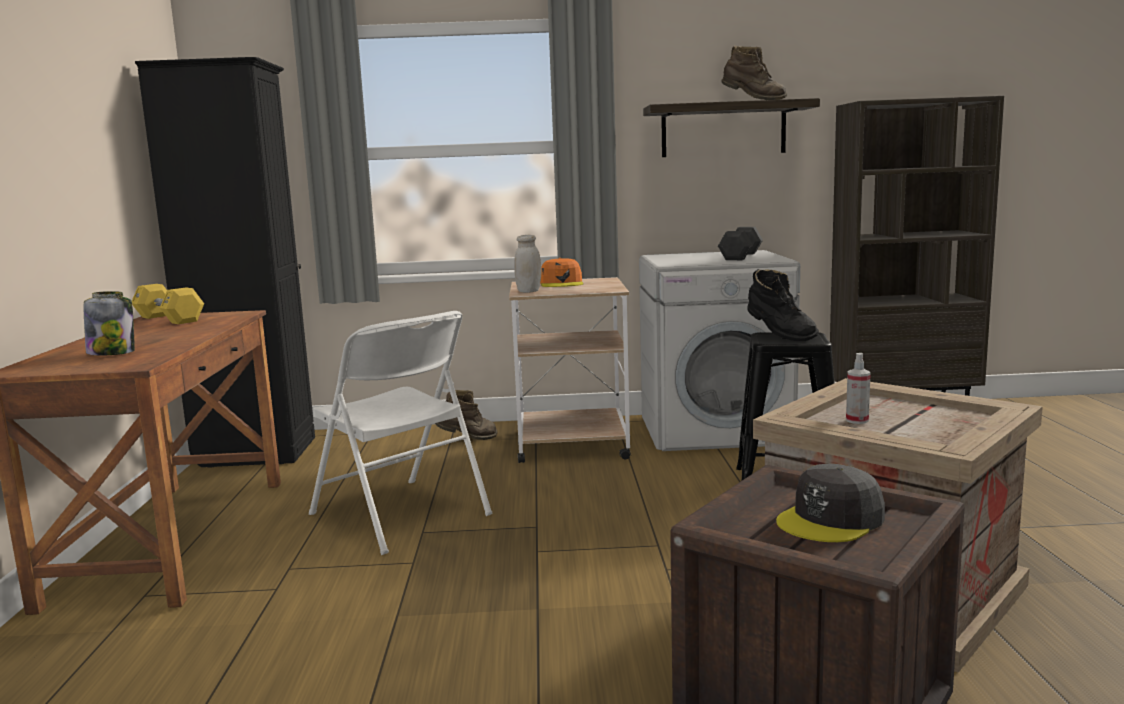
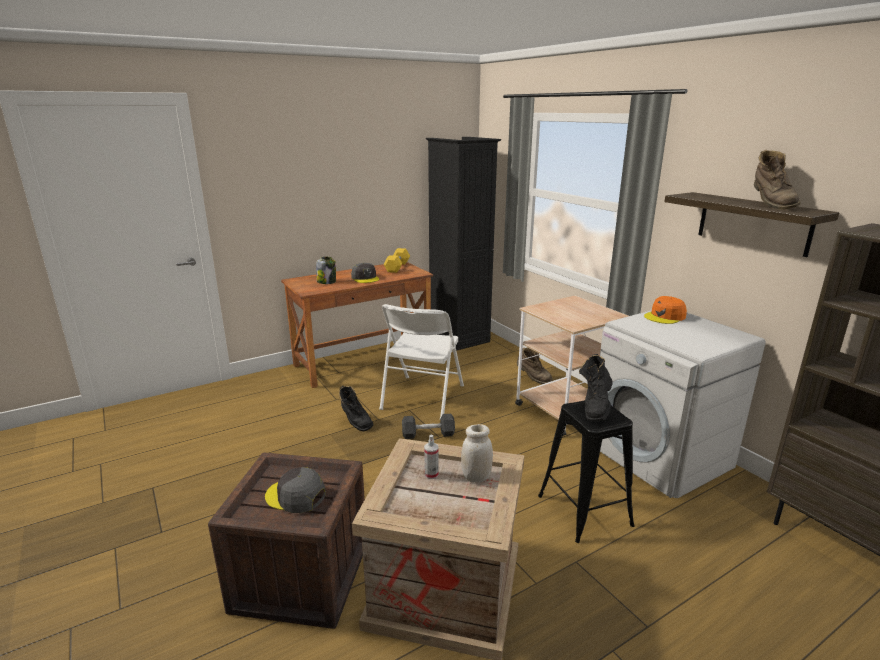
camera: 60 degrees right, 10 degrees up
white jar [514,235,542,293] -> white jar moved to [461,424,493,482]
orange cap [540,258,583,287] -> orange cap moved to [644,296,687,324]
black dumbbell [718,227,763,260] -> black dumbbell moved to [402,414,455,439]
none -> black boot [339,386,373,431]
none -> grey cap [351,263,379,283]

